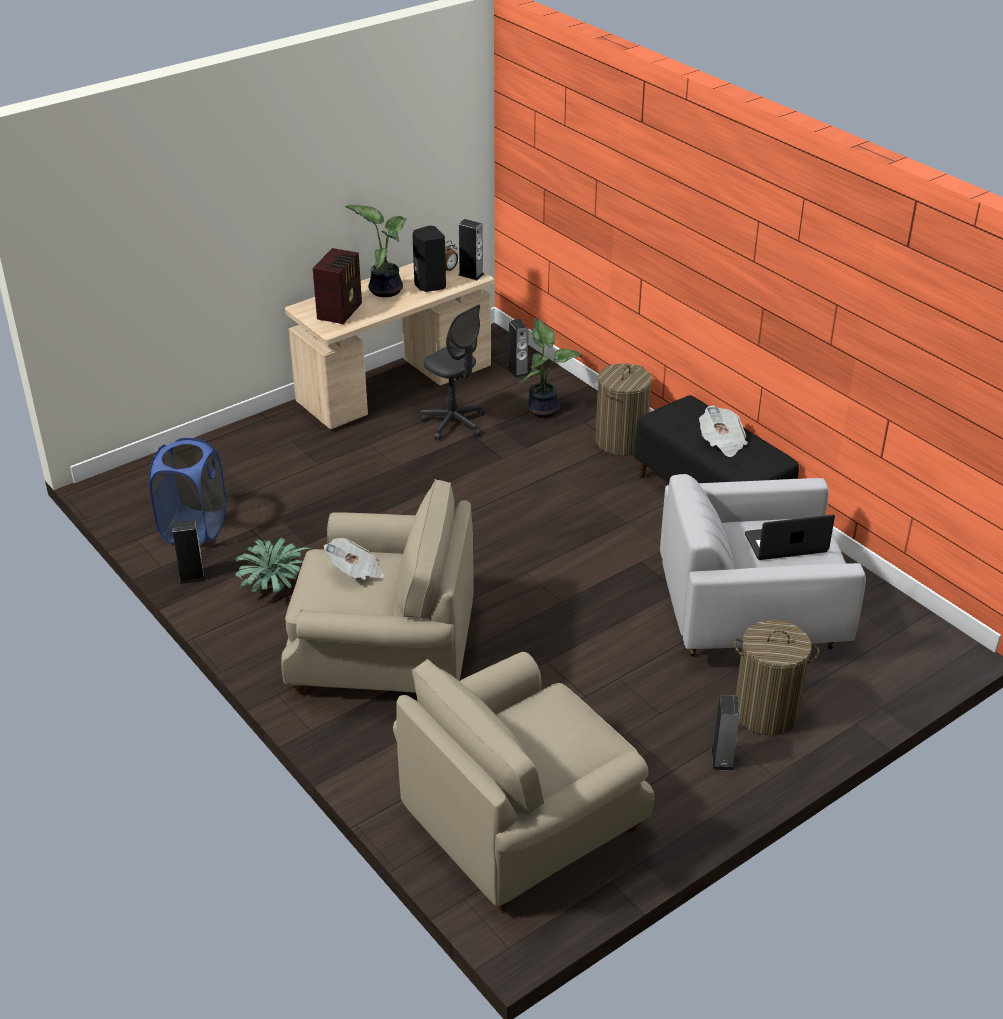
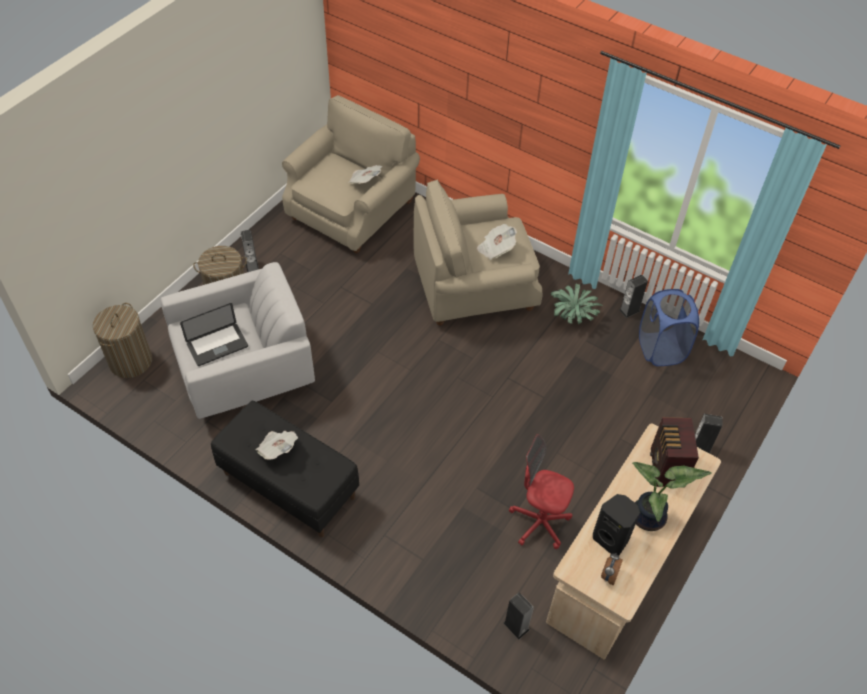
camera: 160 degrees right, 15 degrees up
grey office chair [420,304,485,440] -> red office chair [509,434,574,549]
speaker [458,219,484,280] -> speaker moved to [695,414,723,454]
potted plant [519,318,582,418] -> none
laundry basket [595,363,652,456] -> laundry basket moved to [93,303,152,378]
none -> newspaper [348,165,382,184]

